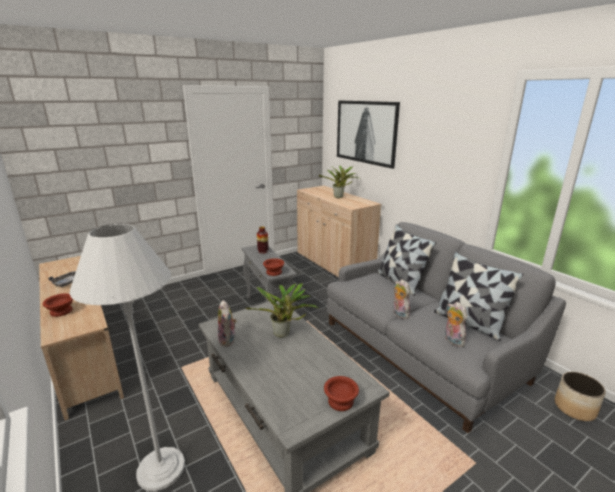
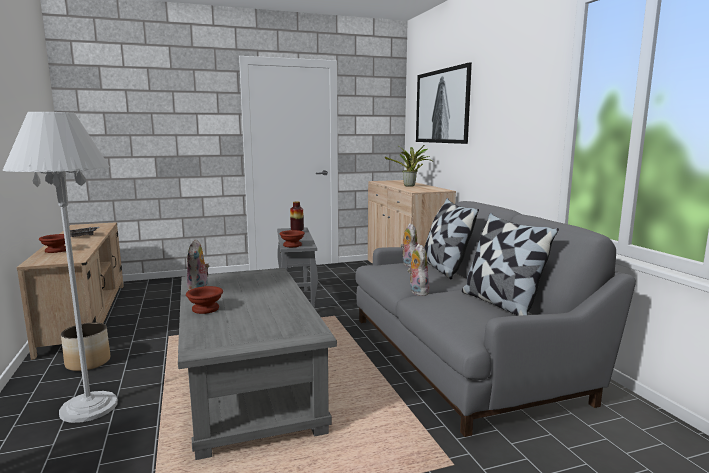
camera: 15 degrees right, 10 degrees down
potted plant [245,283,318,338] -> none
brown bowl [324,376,359,411] -> brown bowl moved to [186,286,223,314]
plush toy [445,302,467,347] -> plush toy moved to [400,223,418,267]
planter [555,372,606,421] -> planter moved to [61,323,110,371]

